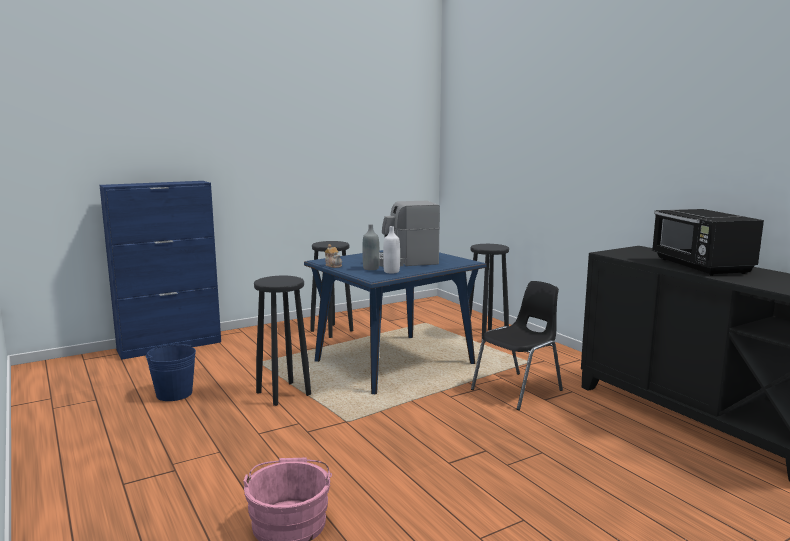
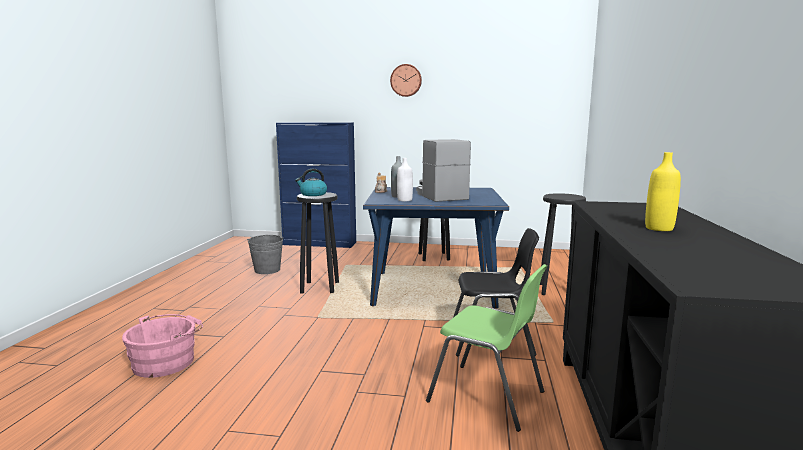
camera: 40 degrees right, 0 degrees up
blue bucket [146,344,196,401] -> grey bucket [247,235,283,274]
coffee machine [379,201,440,267] -> coffee machine turned 45 degrees clockwise [416,139,471,202]
black microwave [652,209,764,276] -> yellow bottle [645,152,681,231]
none -> kettle [295,169,327,196]
none -> wall clock [390,64,422,97]
none -> green chair [426,264,548,432]

